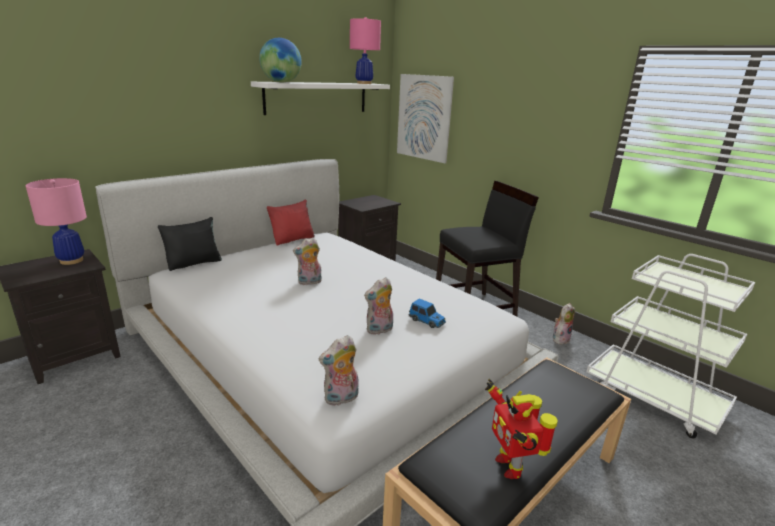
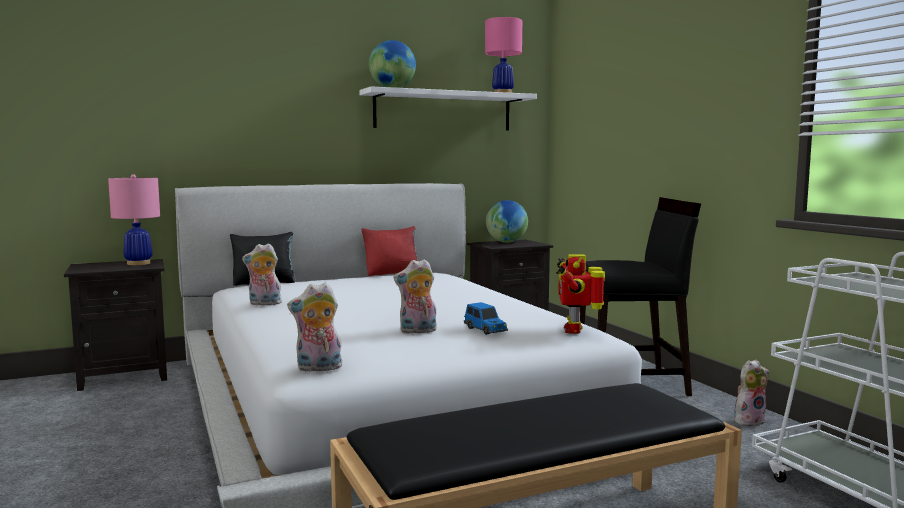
camera: 20 degrees right, 15 degrees down
plush toy [293,237,322,285] -> plush toy moved to [242,243,282,305]
picture [397,74,454,163] -> none
toy robot [485,379,558,479] -> toy robot moved to [556,254,605,334]
none -> globe [486,200,528,243]

